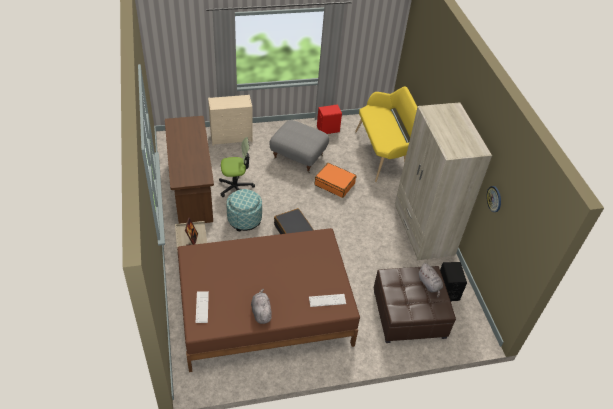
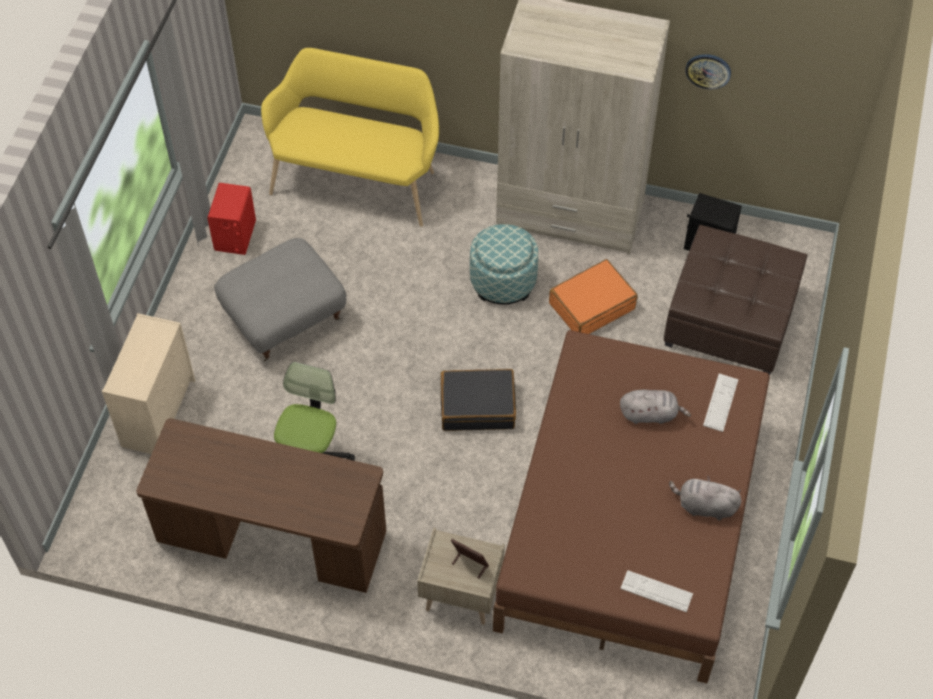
camera: 60 degrees left, 10 degrees up
ottoman [227,189,262,232] -> ottoman moved to [470,224,538,305]
orange suitcase [315,163,356,198] -> orange suitcase moved to [549,259,638,334]
grey plush toy [418,263,443,297] -> grey plush toy moved to [620,390,691,424]

